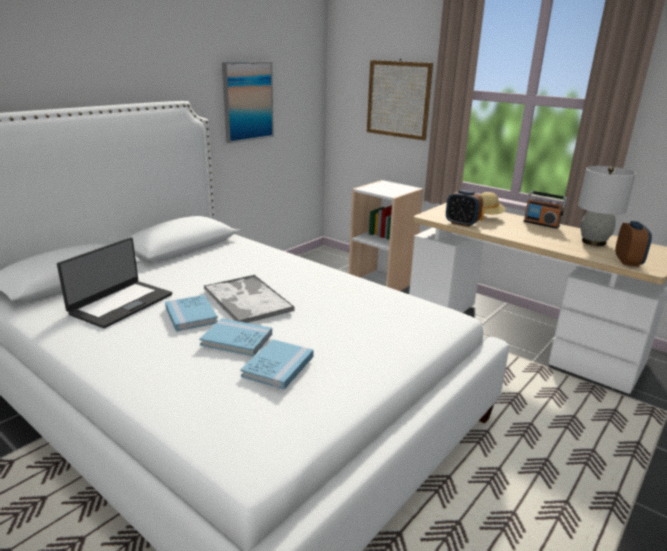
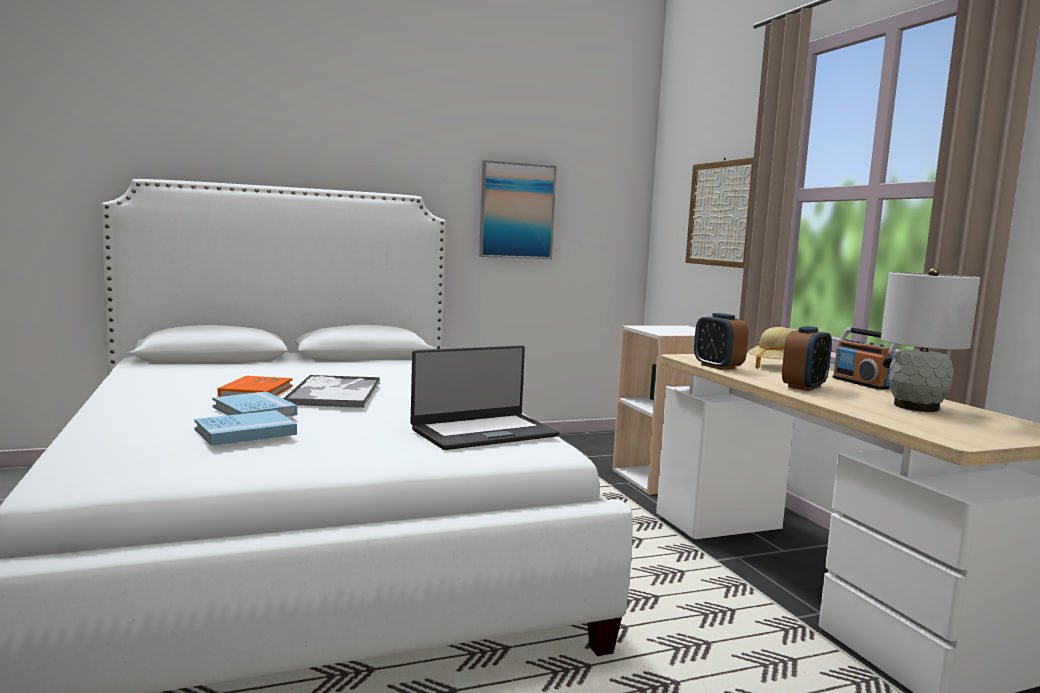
camera: 30 degrees right, 15 degrees down
laptop [57,237,172,328] -> laptop moved to [411,345,560,450]
blue book [165,295,218,331] -> orange book [218,376,293,397]
alarm clock [615,221,652,266] -> alarm clock moved to [782,326,832,391]

